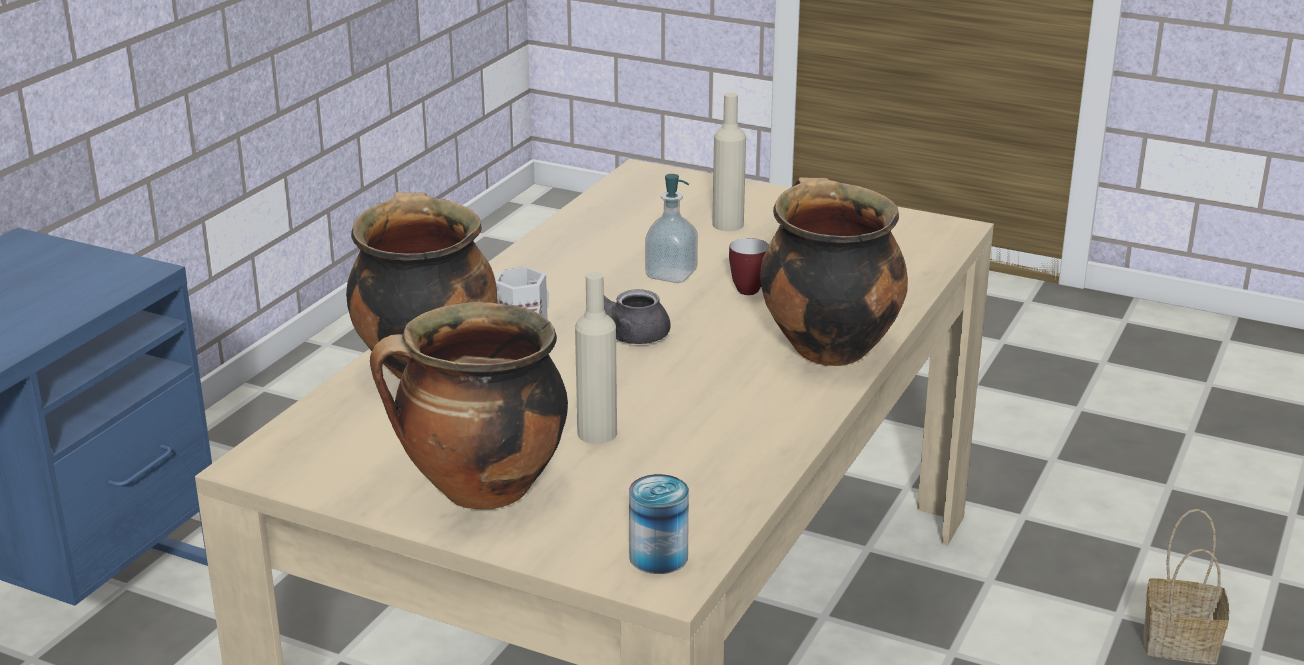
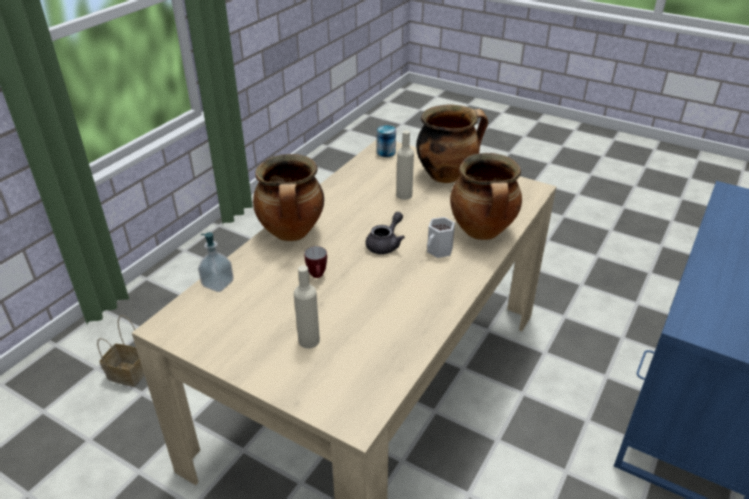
camera: 175 degrees left, 10 degrees up
soap dispenser [645,174,698,283] -> soap dispenser moved to [198,232,234,292]

